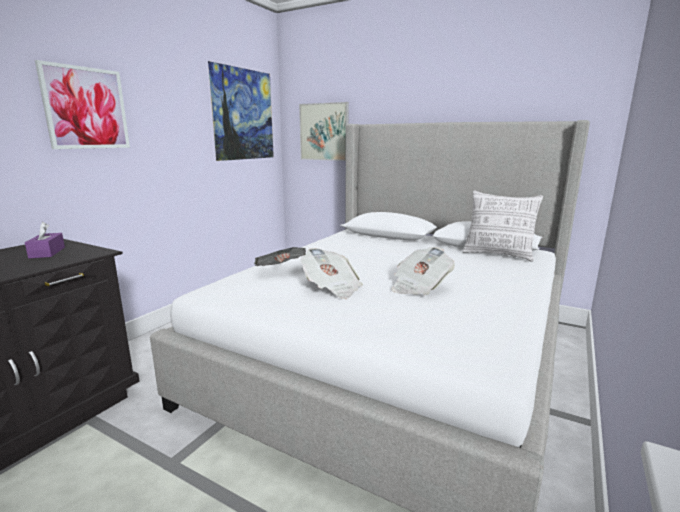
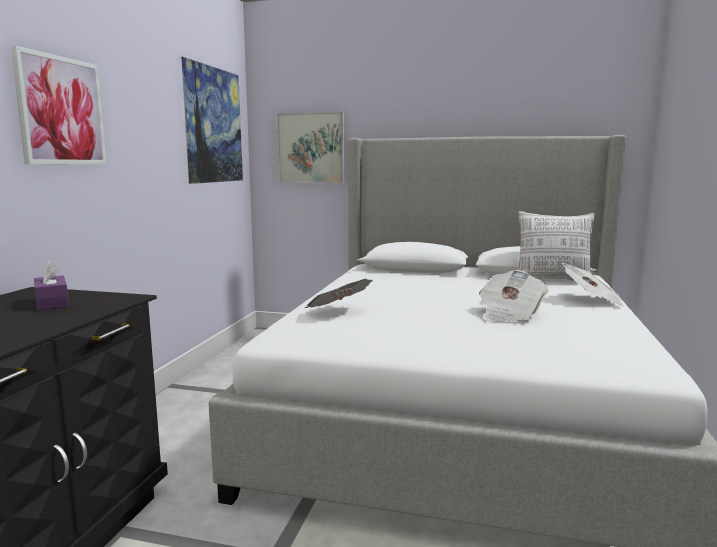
camera: 15 degrees left, 5 degrees down
newspaper [300,248,363,299] -> newspaper moved to [561,263,624,306]

